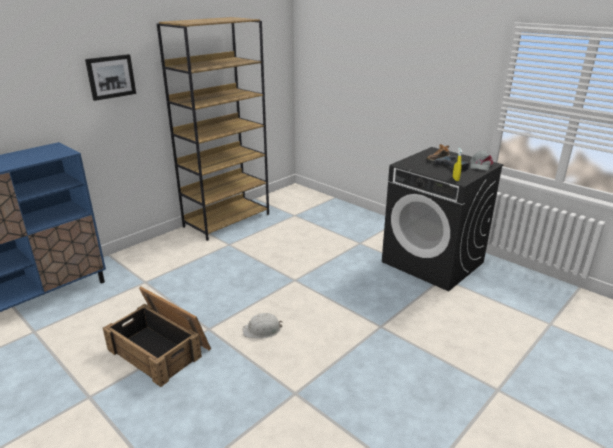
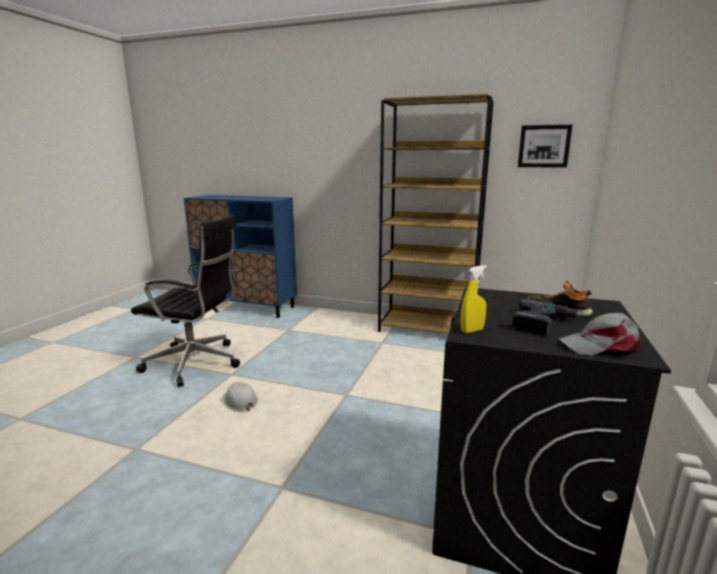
camera: 65 degrees right, 10 degrees down
picture [85,54,136,101] -> picture moved to [518,125,572,168]
crate [103,287,211,387] -> black office chair [131,215,240,387]

